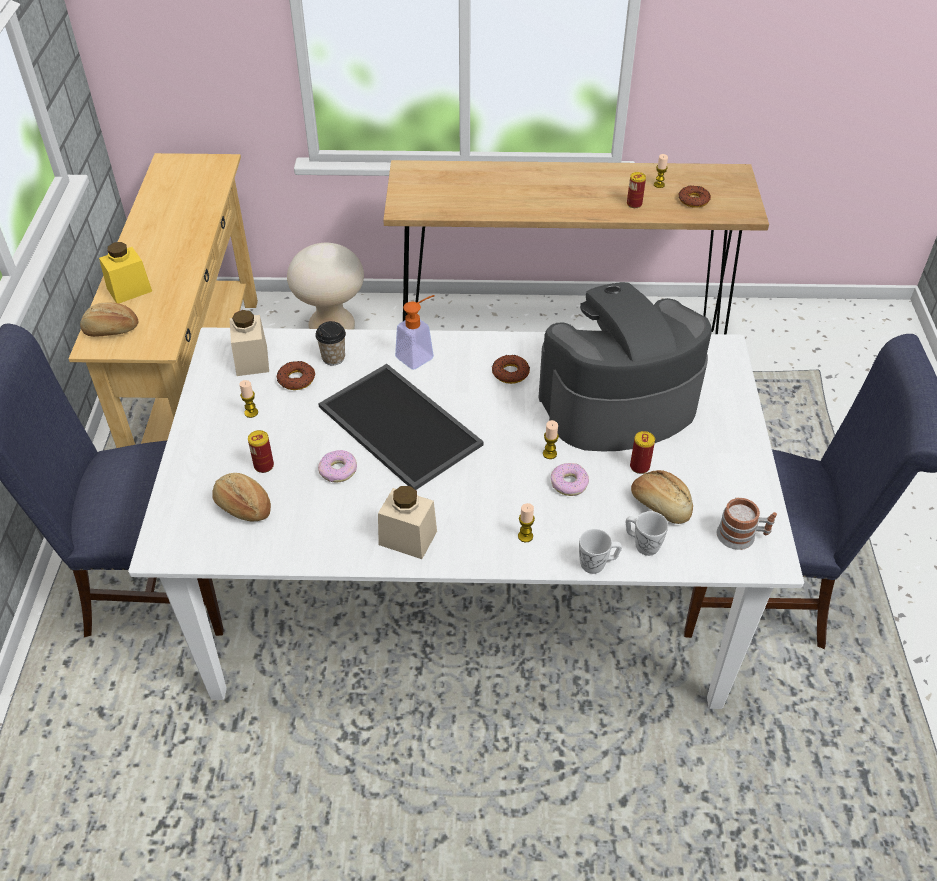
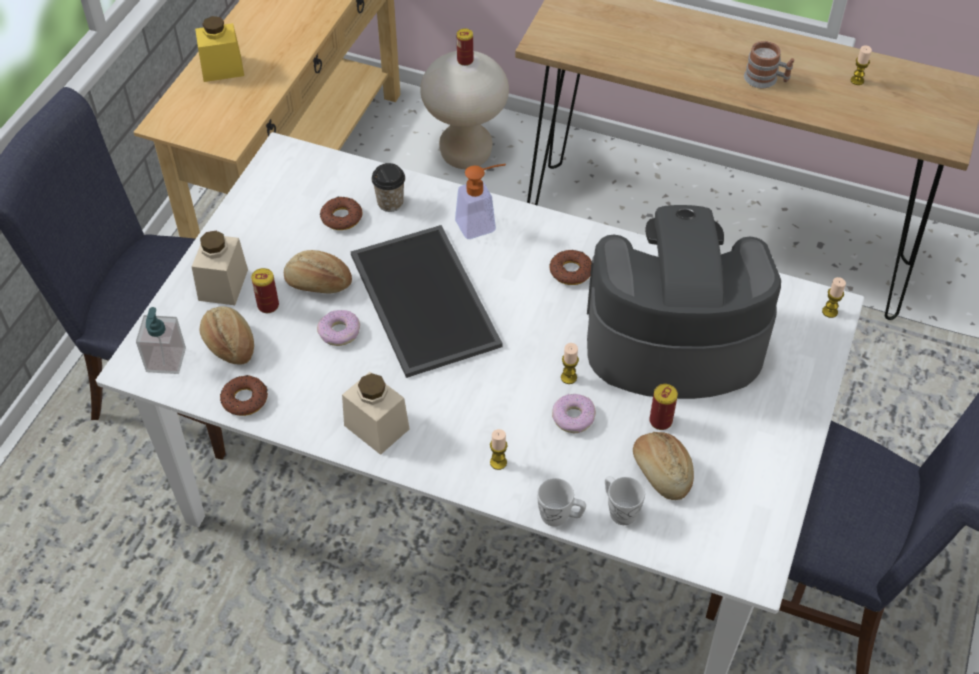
camera: 20 degrees right, 5 degrees up
bread [80,303,138,337] -> bread moved to [284,250,352,293]
beige jar [230,310,269,376] -> beige jar moved to [192,231,248,305]
candle [239,380,258,418] -> candle moved to [822,277,846,318]
can [627,172,646,208] -> can moved to [457,28,473,66]
donut [679,185,711,208] -> donut moved to [220,375,268,416]
mug [717,497,777,550] -> mug moved to [744,41,794,88]
none -> soap dispenser [136,307,186,374]

